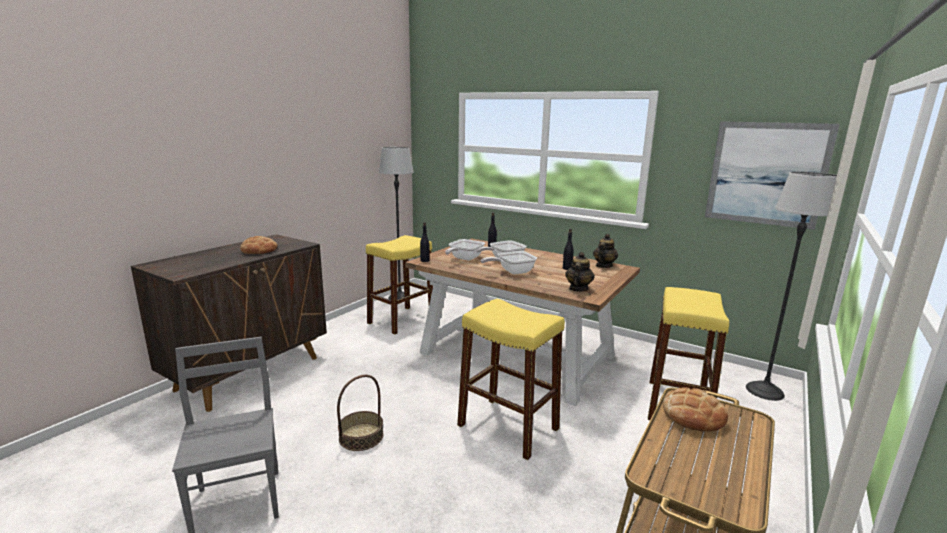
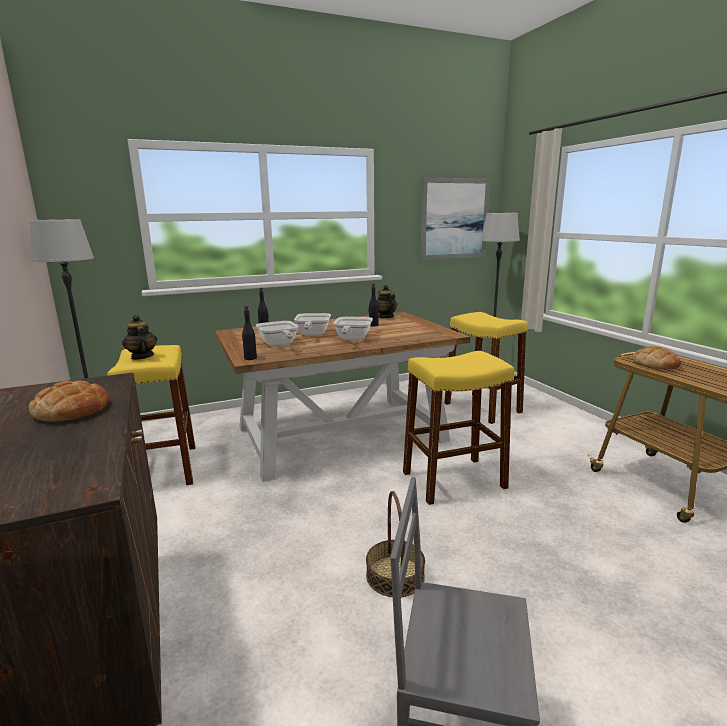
camera: 55 degrees left, 0 degrees up
teapot [565,252,595,291] -> teapot moved to [122,315,157,360]

